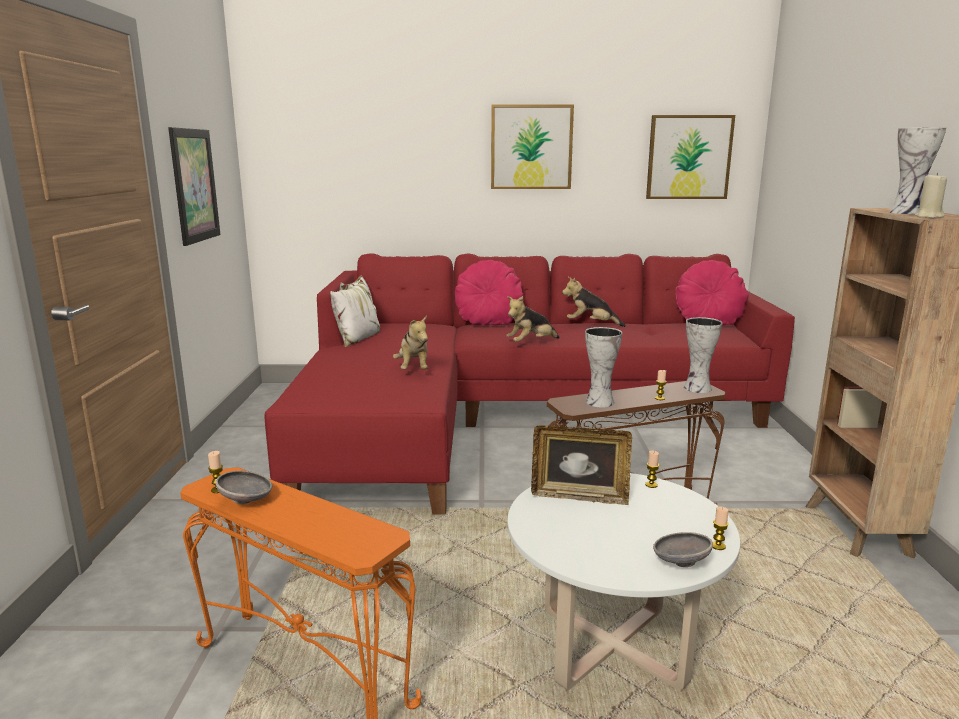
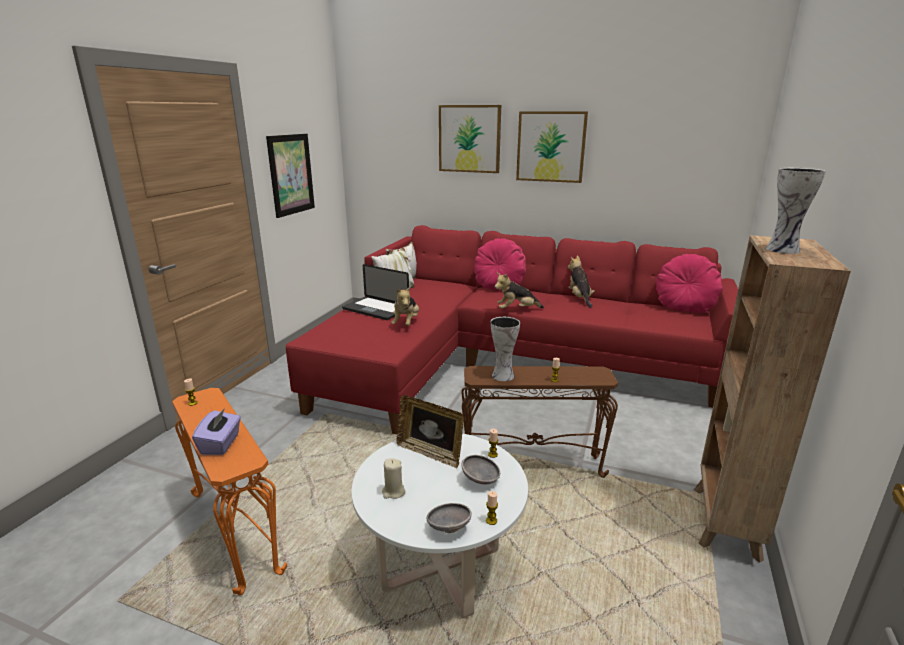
camera: 20 degrees right, 5 degrees up
grey bowl [215,471,272,504] -> grey bowl moved to [462,455,500,484]
plush toy [562,277,626,327] -> plush toy turned 45 degrees clockwise [568,256,595,308]
picture [646,115,735,199] -> picture moved to [439,105,501,173]
vase [684,317,723,393] -> none
beige candle [915,173,947,218] -> beige candle moved to [382,458,405,499]
none -> purple tissue box [192,408,241,455]
none -> laptop [342,264,409,320]

